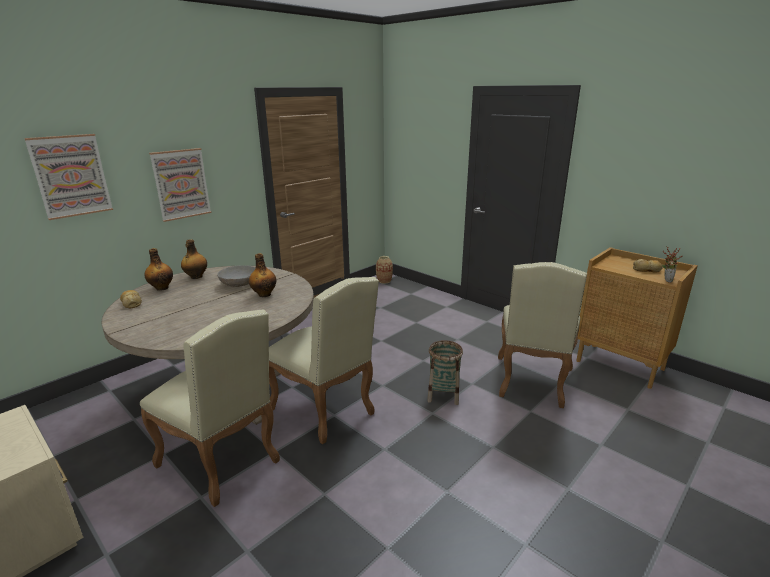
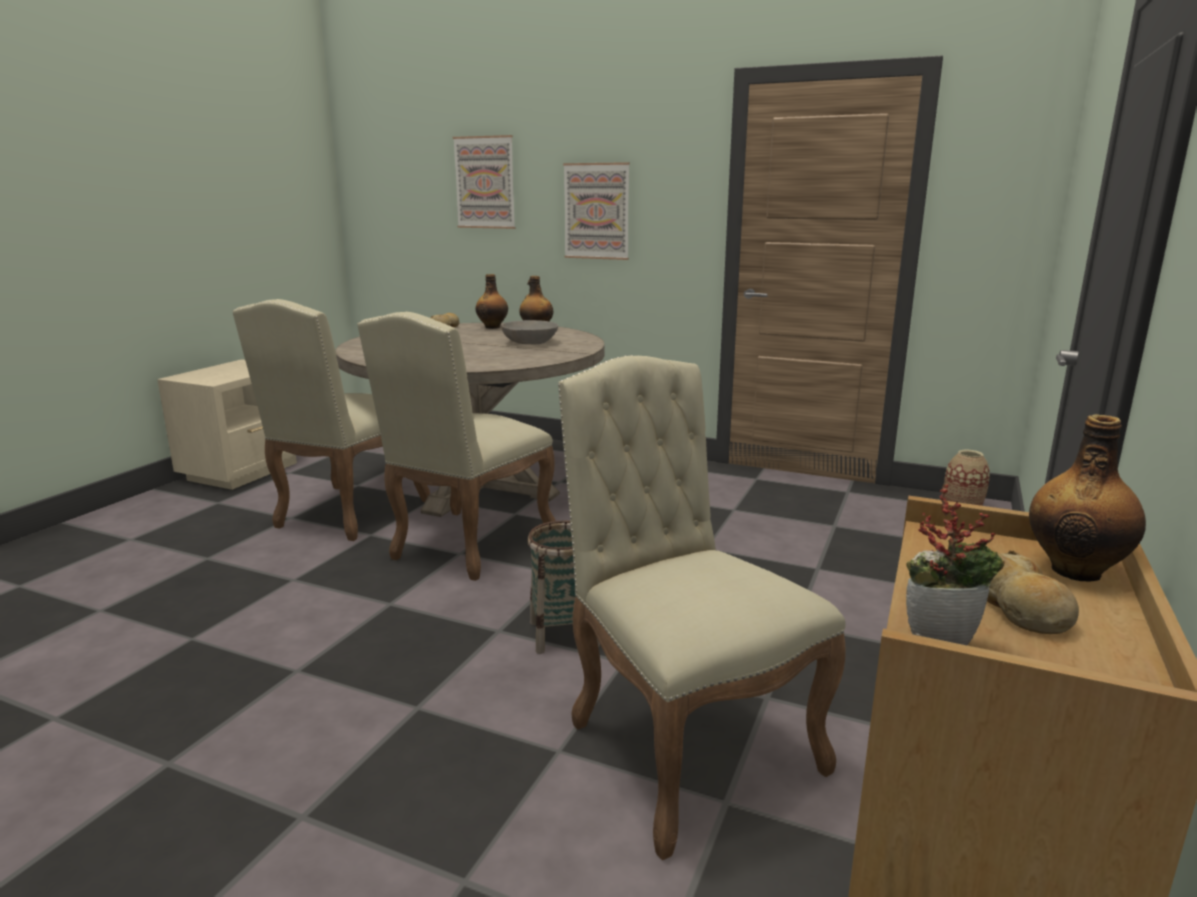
camera: 70 degrees right, 5 degrees down
bottle [249,253,276,297] -> bottle moved to [1029,414,1146,581]
beige chair [498,262,587,408] -> beige chair turned 60 degrees clockwise [558,355,846,860]

